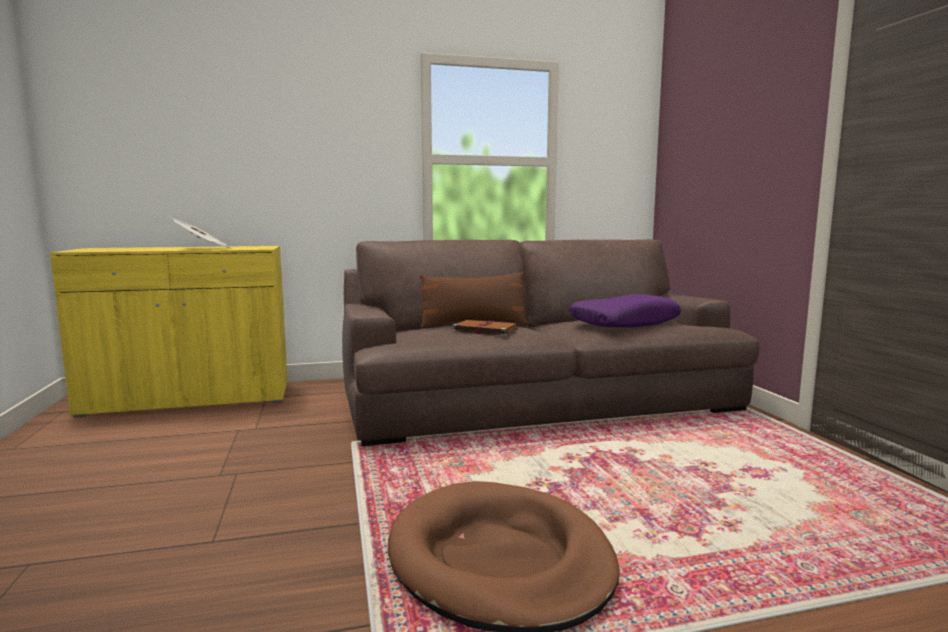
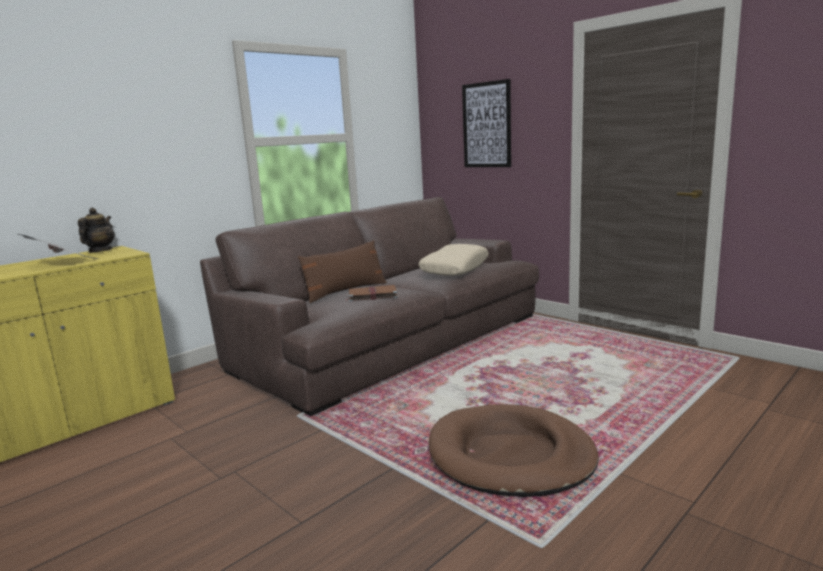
camera: 30 degrees left, 5 degrees up
purple pillow [569,294,681,328] -> beige pillow [419,244,489,276]
none -> teapot [78,208,114,253]
none -> picture [462,79,511,167]

